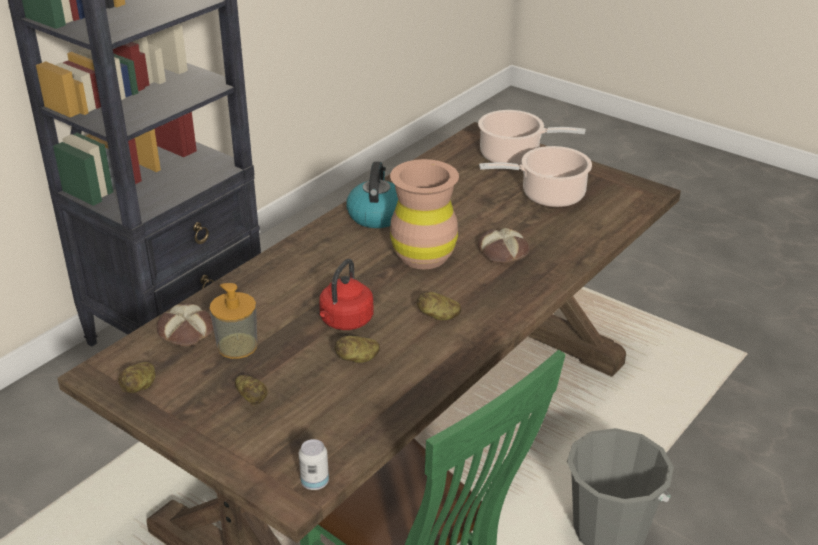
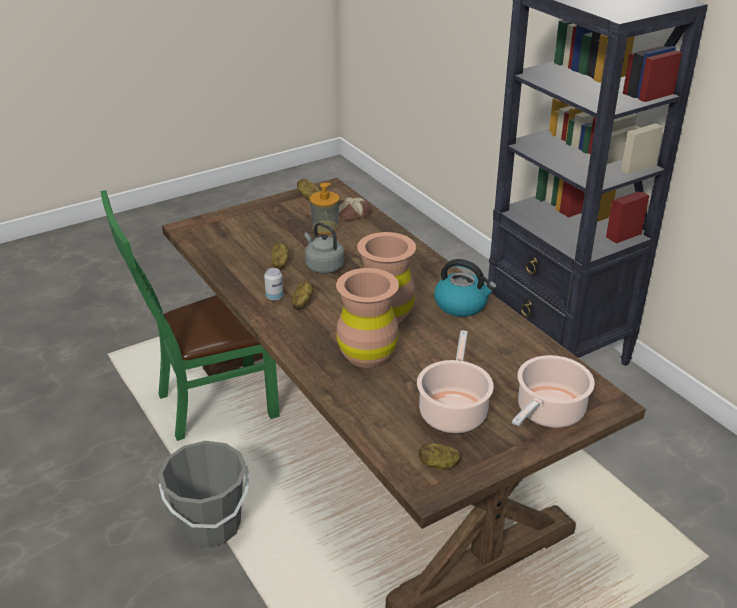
camera: 110 degrees right, 0 degrees up
potato [235,375,268,406] -> potato moved to [419,443,461,470]
can [299,439,329,490] -> can moved to [264,268,283,301]
red kettle [319,259,374,330] -> grey kettle [304,222,344,274]
bread [478,228,530,263] -> brown vase [336,268,399,368]

